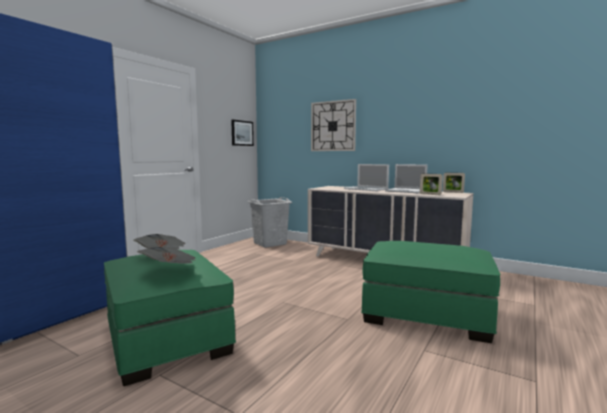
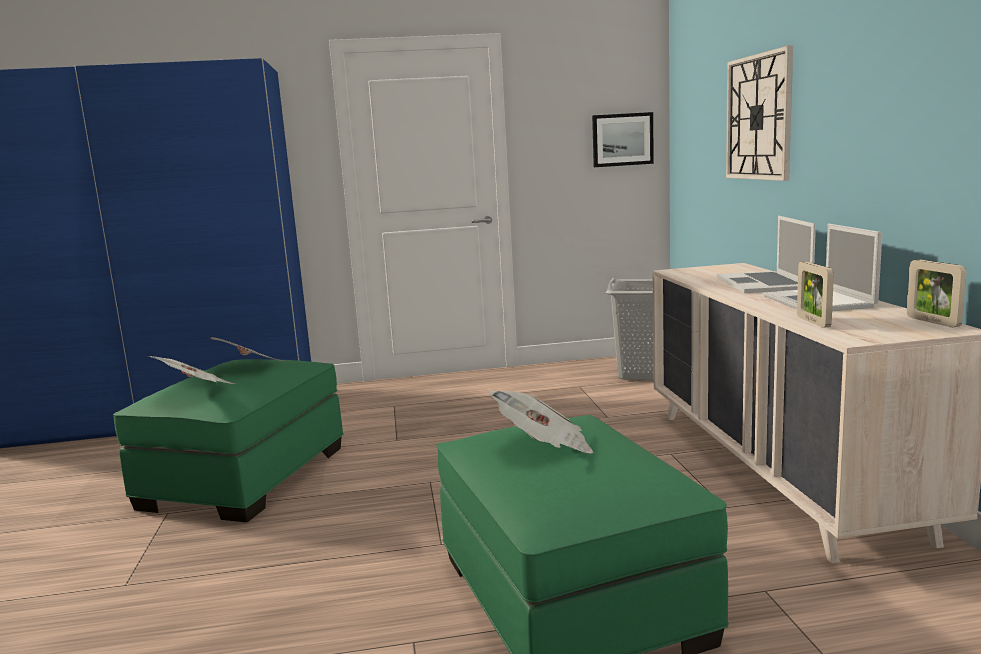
camera: 50 degrees right, 5 degrees up
none -> newspaper [490,390,594,453]

